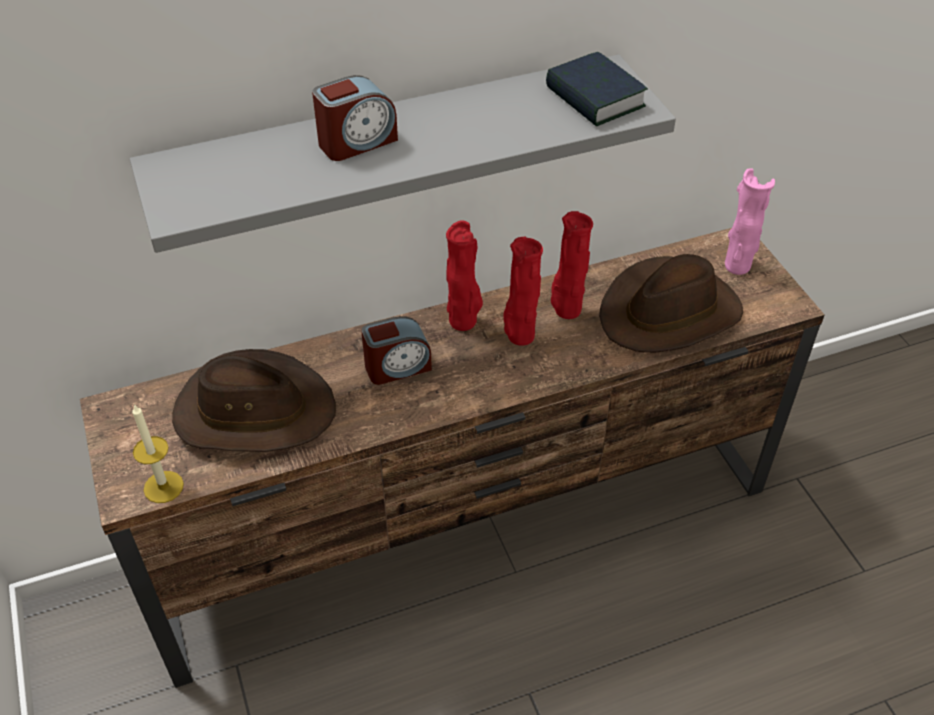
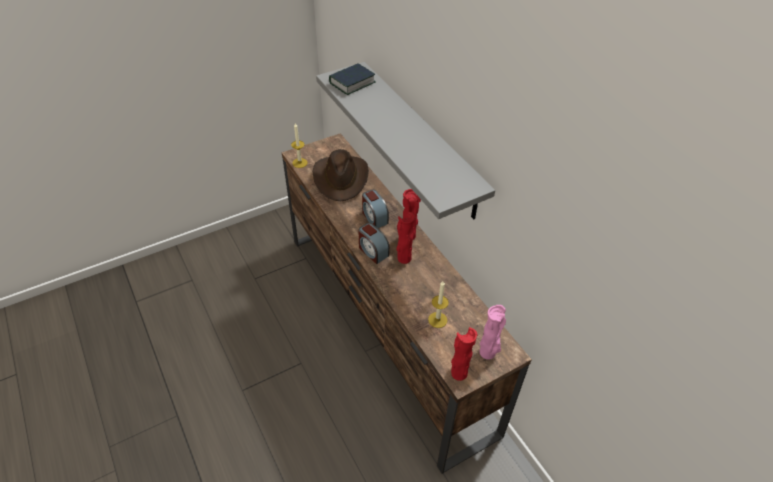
camera: 80 degrees right, 0 degrees up
alarm clock [312,75,398,161] -> alarm clock moved to [358,223,389,264]
book [546,52,648,126] -> book moved to [329,63,376,95]
red vase [551,211,593,319] -> red vase moved to [451,327,478,381]
brown hat [599,254,743,353] -> candle [428,281,449,328]

